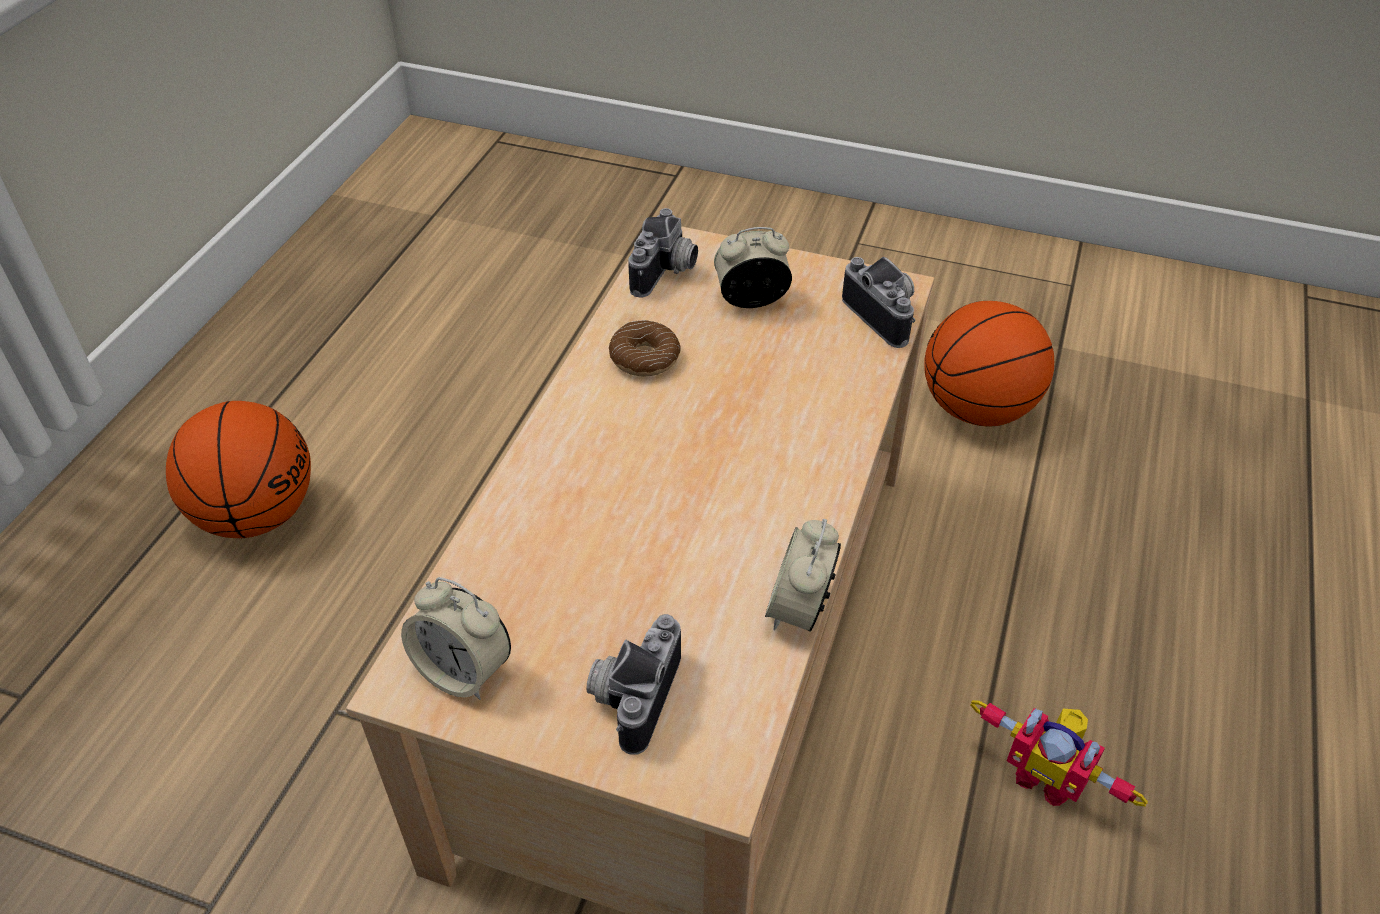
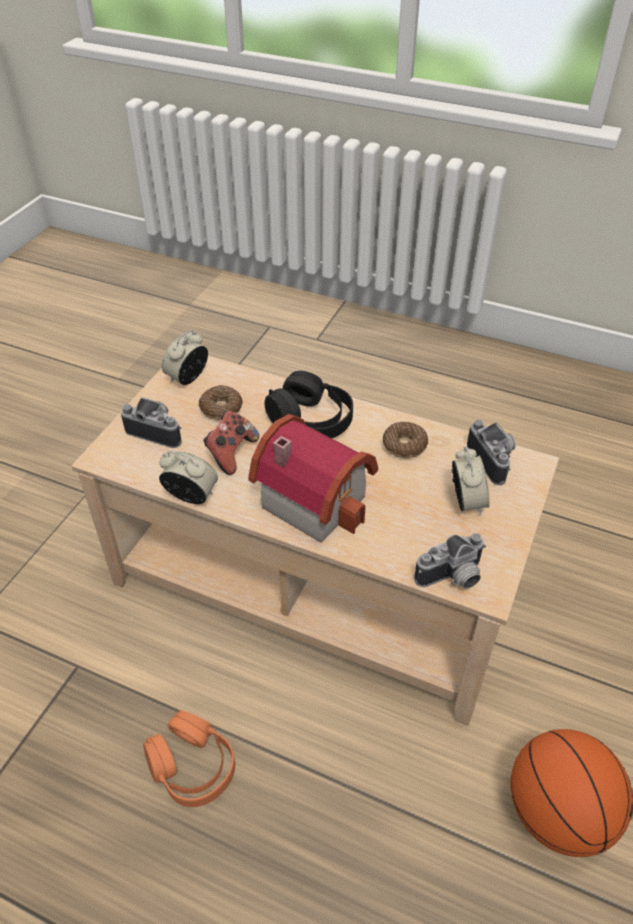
camera: 95 degrees right, 0 degrees up
basketball [166,401,311,538] -> none
camera [628,208,698,297] -> camera turned 135 degrees counterclockwise [467,420,515,485]
toy robot [971,700,1148,807] -> orange headphones [143,711,235,807]
none -> donut [199,385,242,420]
none -> game controller [203,411,259,475]
none -> toy house [248,414,378,543]
none -> black headphones [264,371,353,438]

